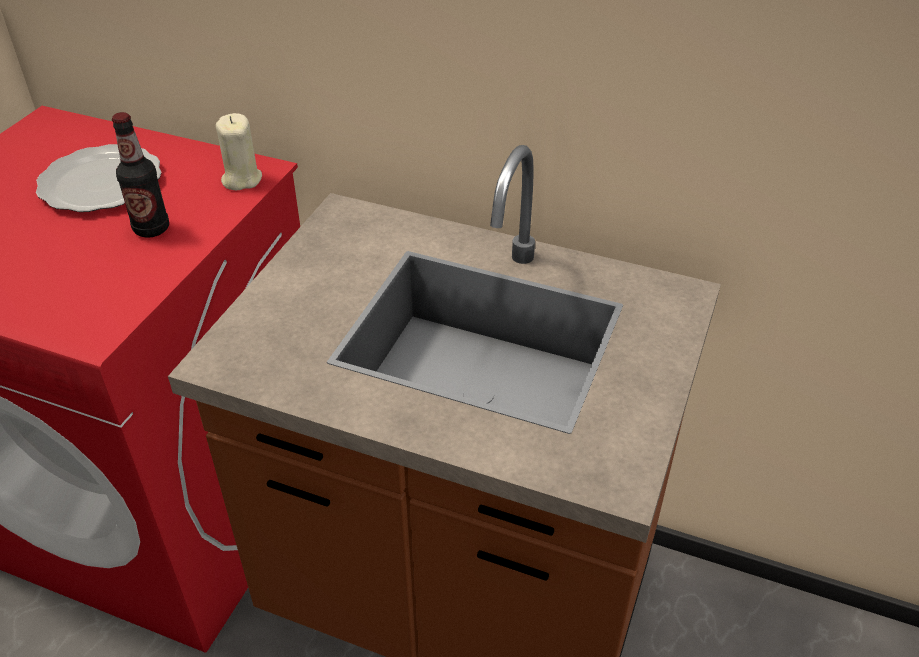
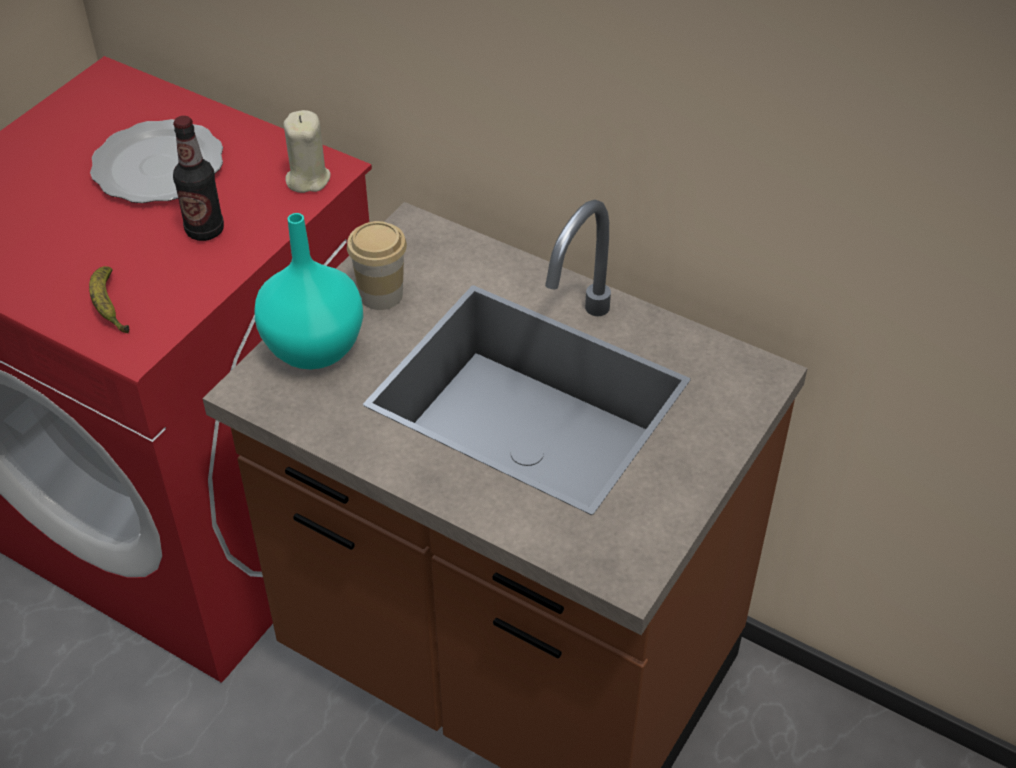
camera: 10 degrees right, 5 degrees up
none -> banana [89,266,130,334]
none -> turquoise vase [254,213,363,369]
none -> cup [347,221,407,310]

